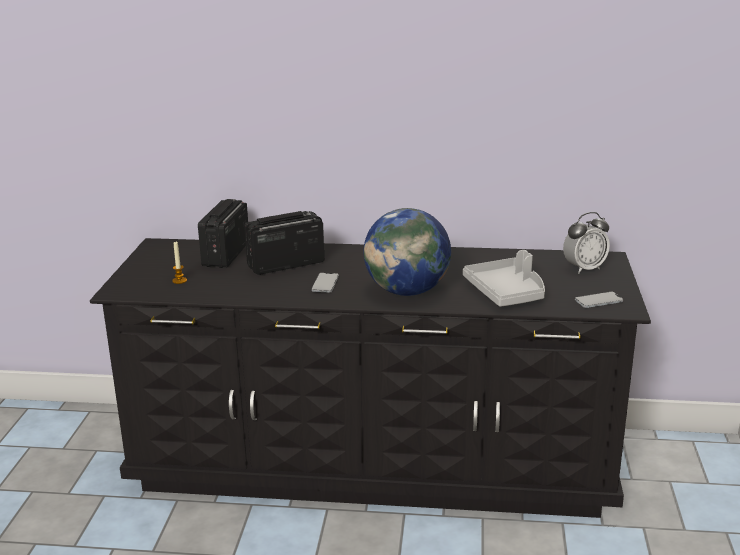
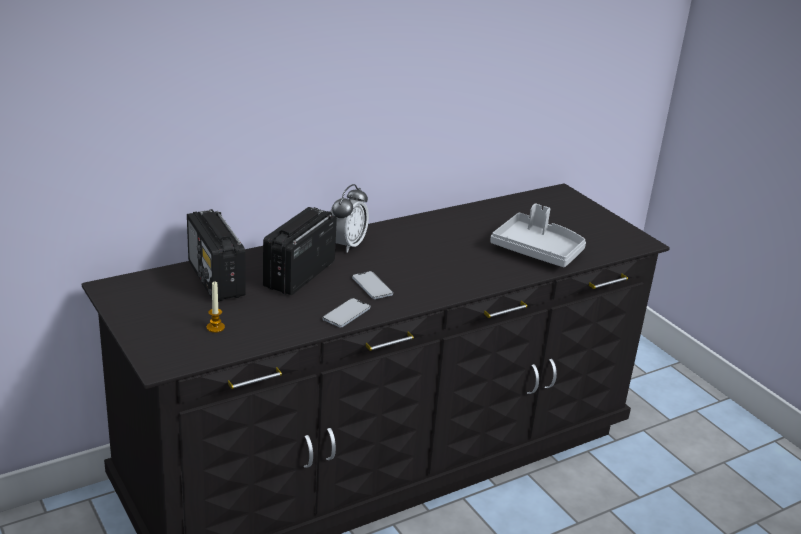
camera: 40 degrees left, 5 degrees up
globe [364,208,451,296] -> none
alarm clock [563,212,610,274] -> alarm clock moved to [330,184,369,253]
phone [575,292,623,308] -> phone moved to [323,298,370,327]

